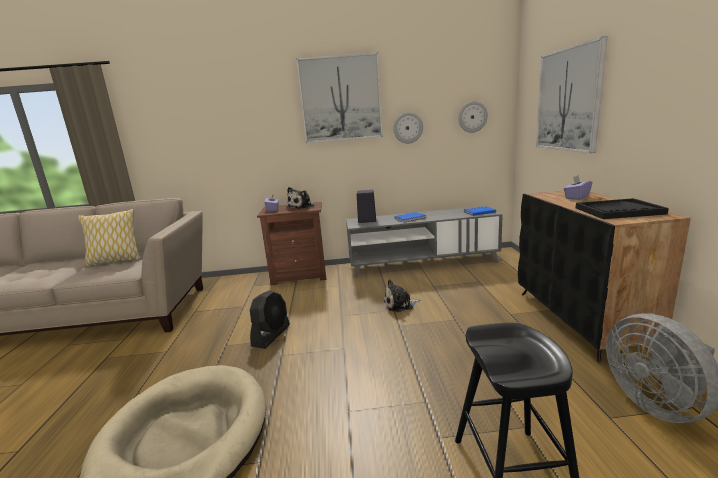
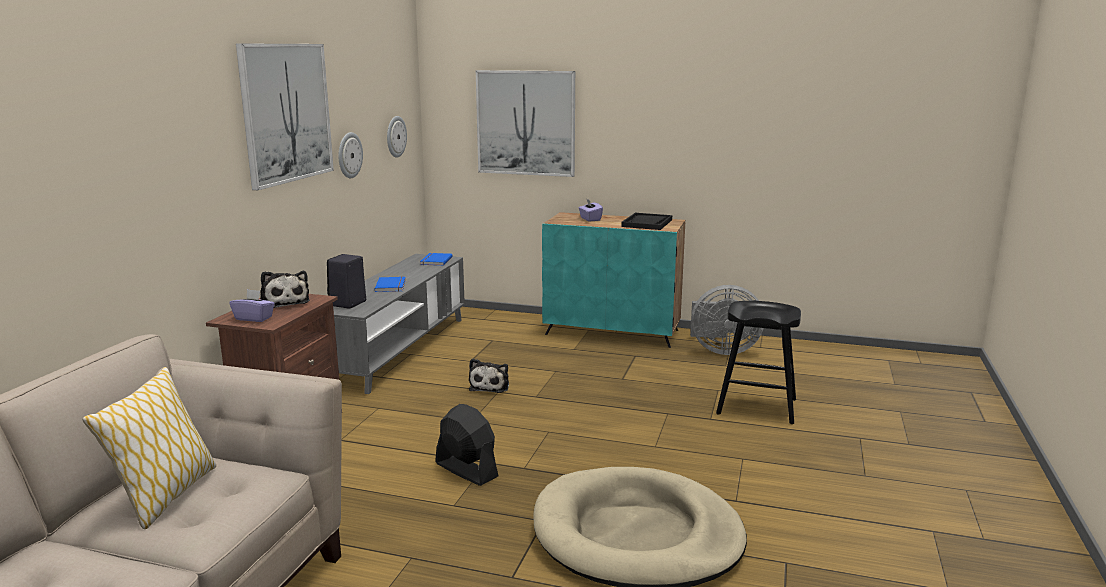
camera: 70 degrees left, 0 degrees up
black cabinet [518,190,691,363] -> turquoise cabinet [542,212,685,348]

